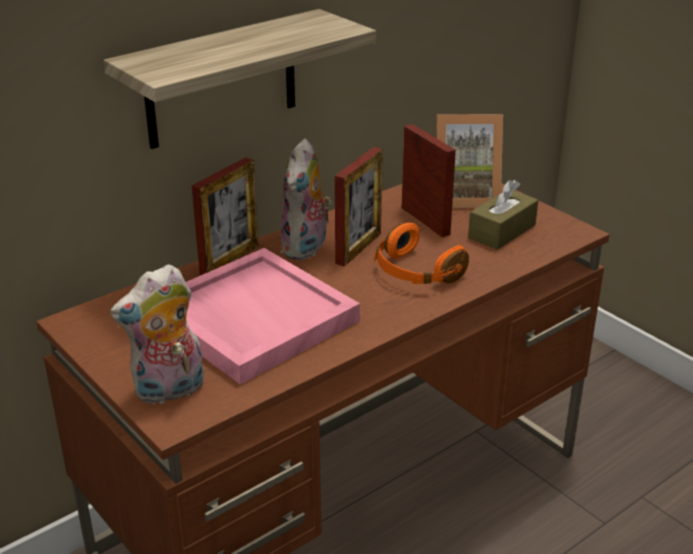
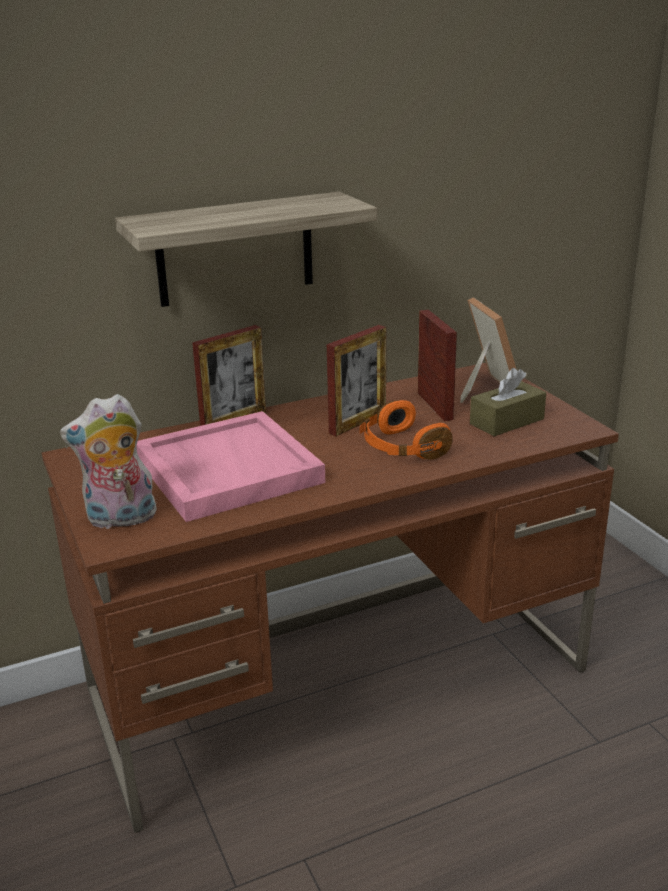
camera: 15 degrees right, 5 degrees down
plush toy [280,139,332,260] -> none
picture frame [436,114,503,207] -> picture frame turned 120 degrees counterclockwise [460,297,517,403]

